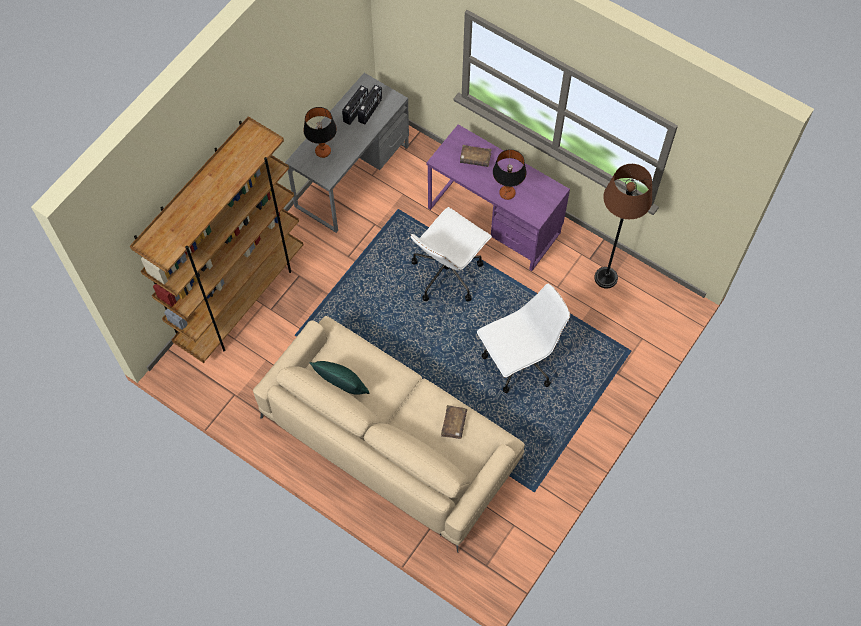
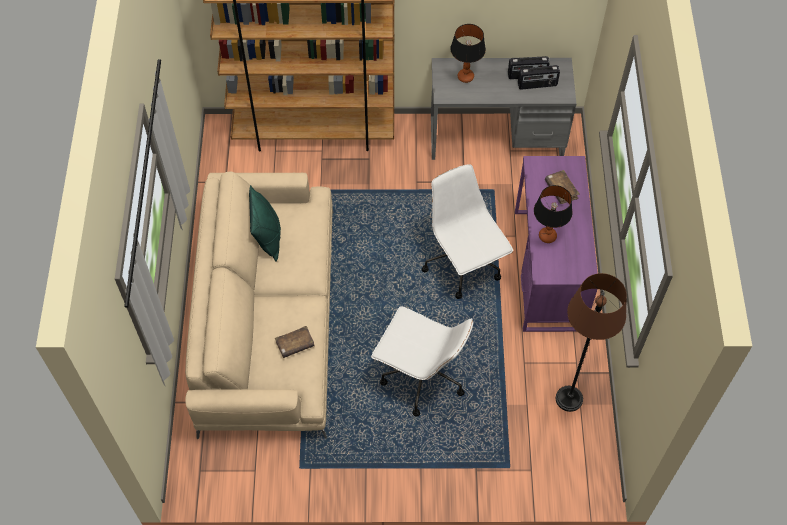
camera: 55 degrees right, 5 degrees down
white office chair [411,207,492,301] -> white office chair turned 60 degrees clockwise [422,164,513,299]

